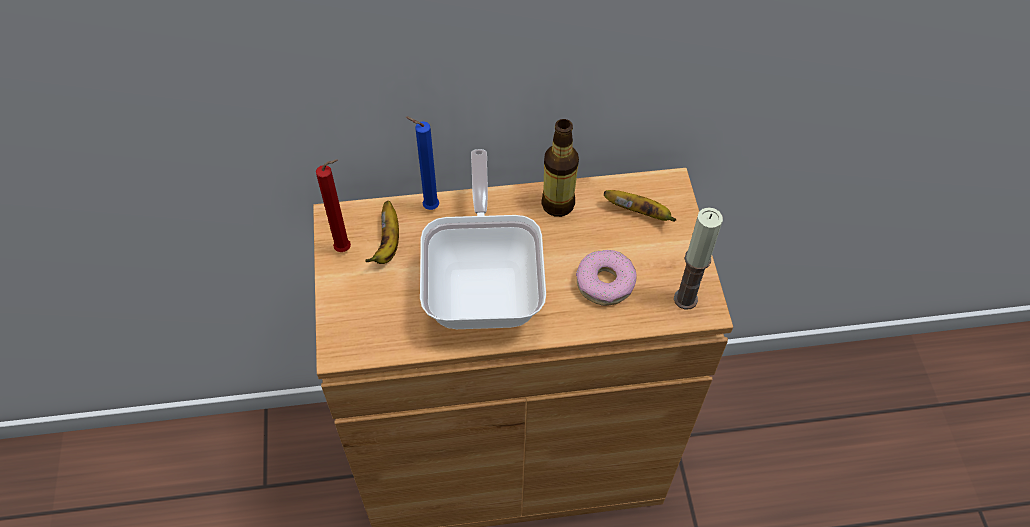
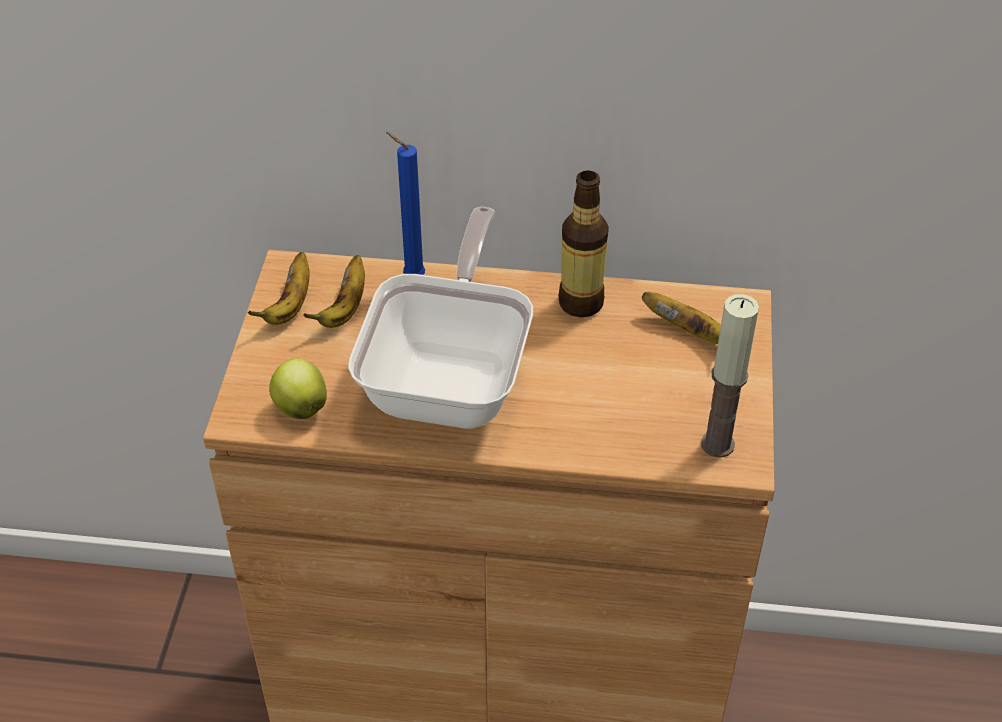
camera: 15 degrees right, 10 degrees down
red candle [316,159,351,252] -> banana [248,252,310,325]
donut [576,250,637,306] -> none
none -> apple [269,358,327,419]

